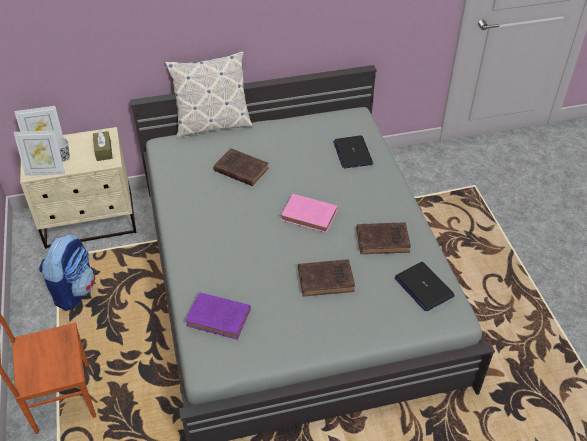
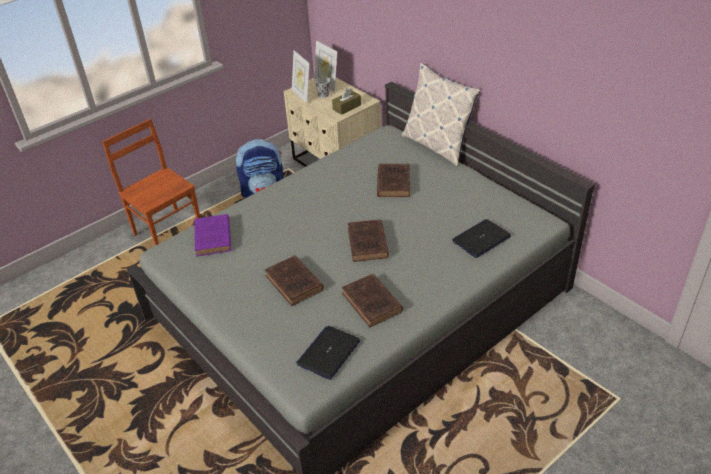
camera: 65 degrees right, 5 degrees down
pink book [281,194,338,233] -> brown book [348,219,389,262]

